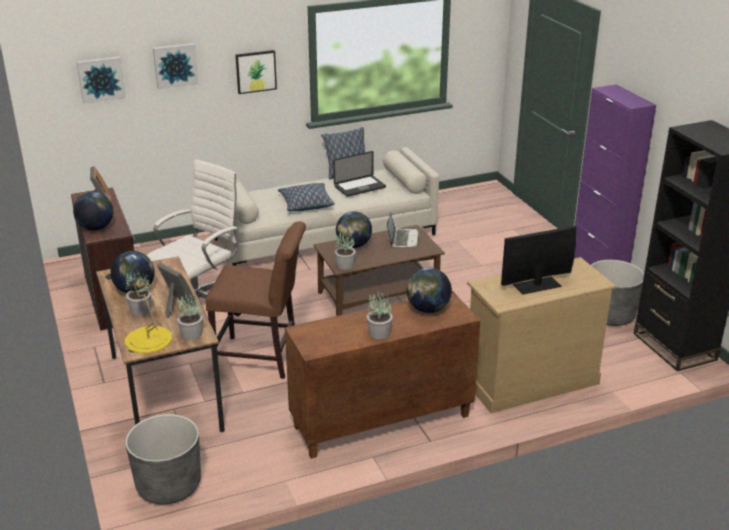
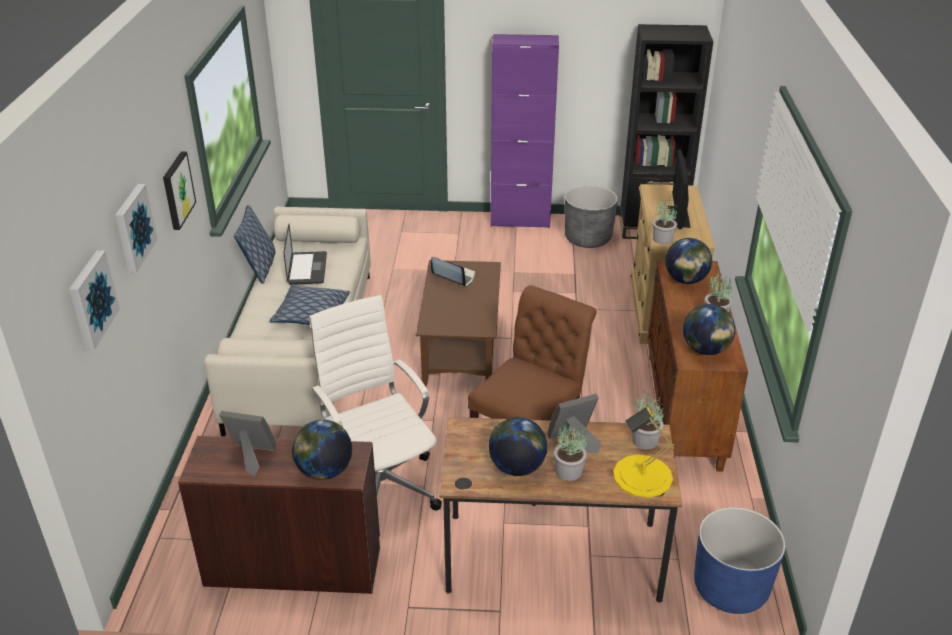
camera: 65 degrees left, 5 degrees up
grey planter [125,414,201,505] -> blue planter [694,507,786,614]
potted plant [335,230,356,270] -> potted plant moved to [653,197,677,244]
globe [336,211,372,248] -> globe moved to [683,304,735,355]

